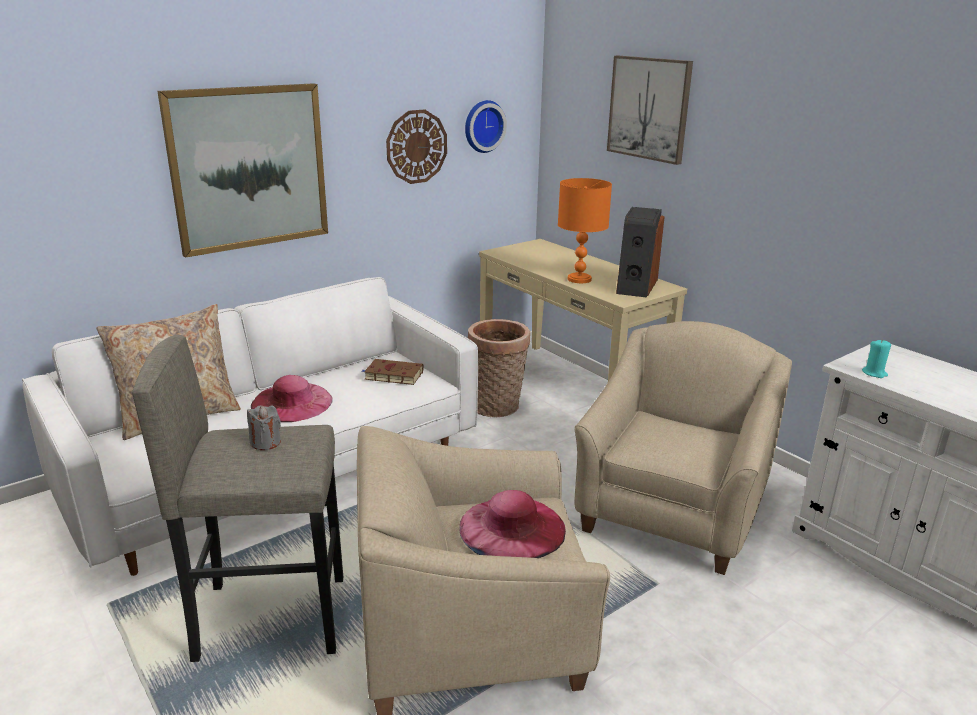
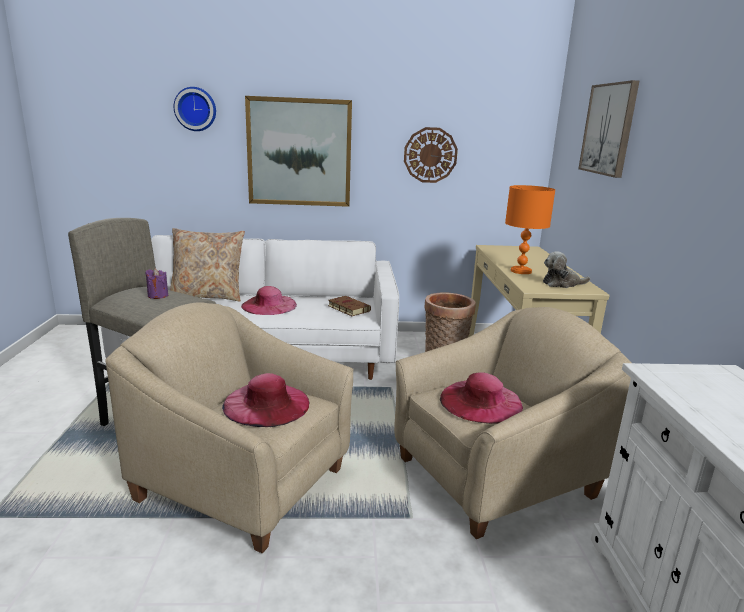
camera: 35 degrees right, 5 degrees down
grey candle [247,405,281,450] -> purple candle [145,269,168,299]
wall clock [465,100,507,153] -> wall clock moved to [174,87,216,131]
speaker [616,207,664,298] -> plush toy [543,251,590,288]
turquoise candle [862,339,891,378] -> none
none -> pink hat [440,372,523,424]

